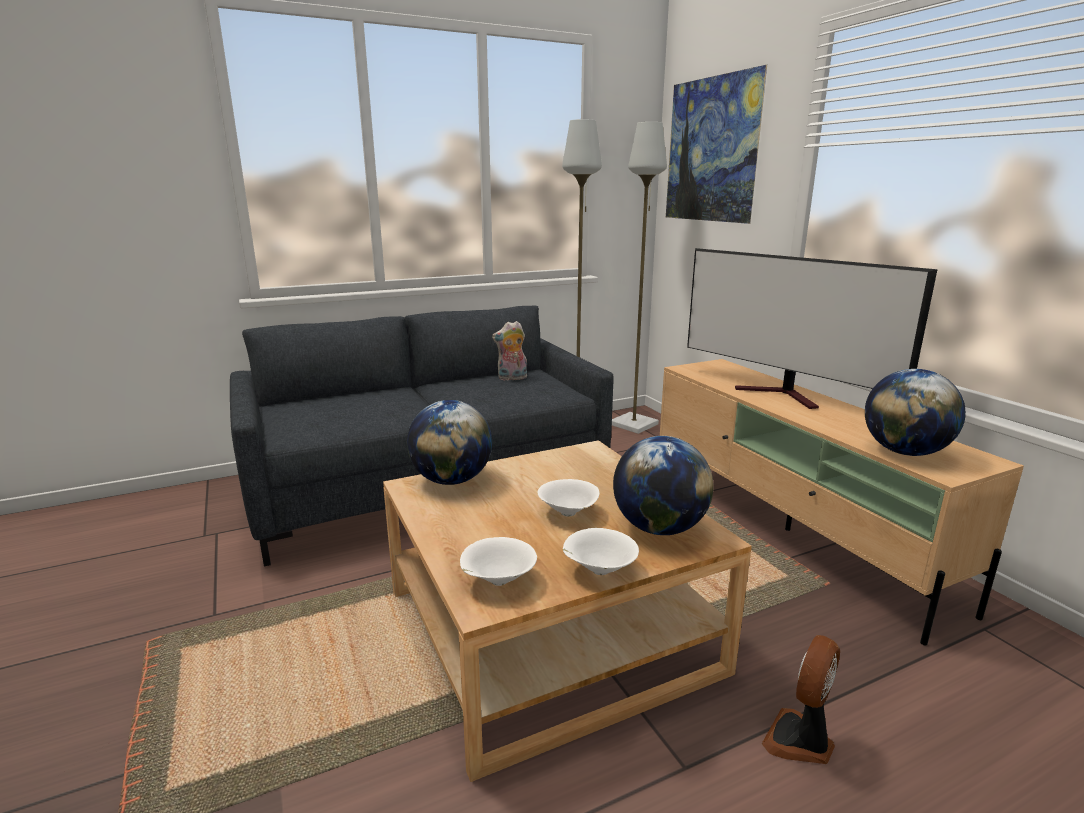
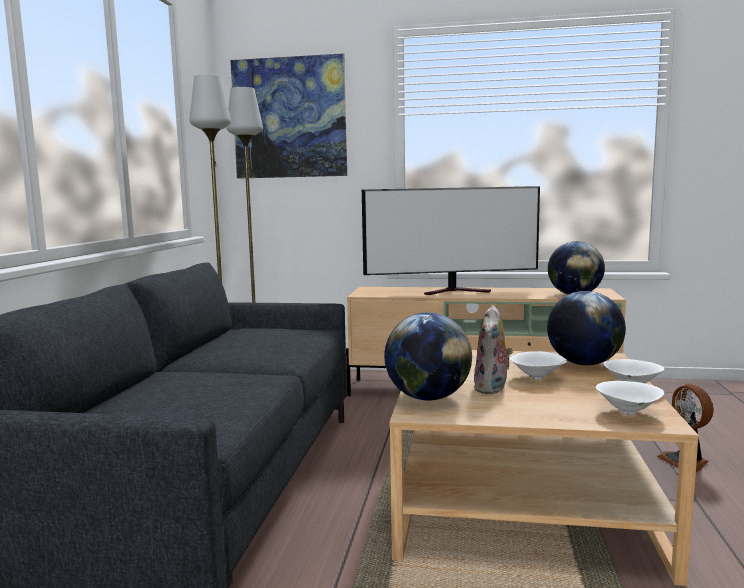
camera: 55 degrees left, 10 degrees down
plush toy [492,321,527,381] -> plush toy moved to [474,305,513,394]

